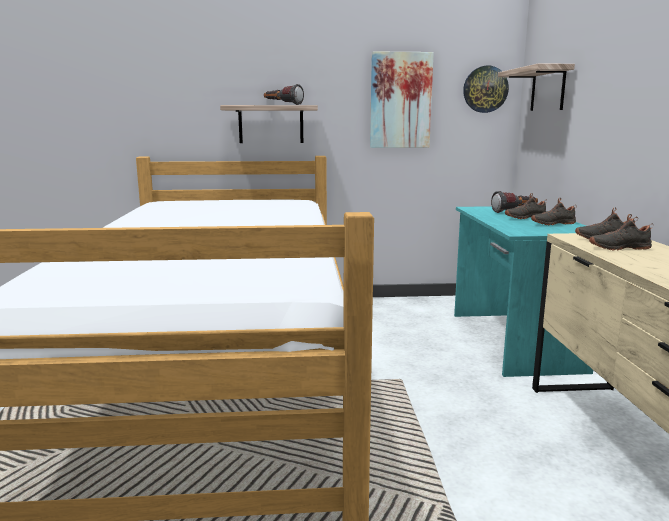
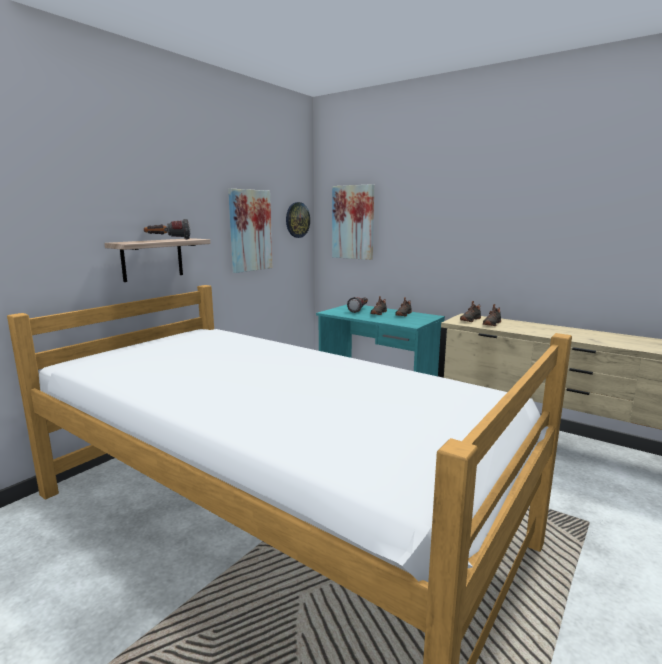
camera: 50 degrees left, 0 degrees up
shelf [498,63,575,111] -> picture [332,184,374,260]

